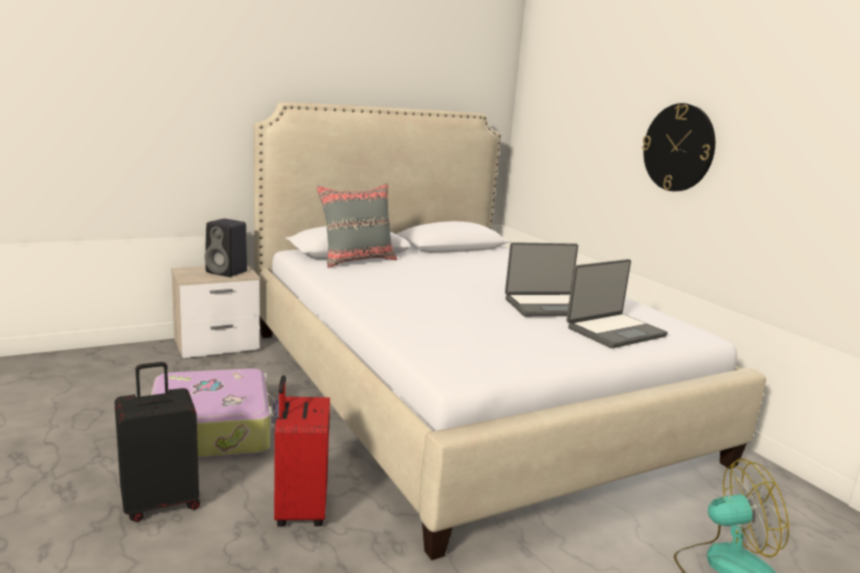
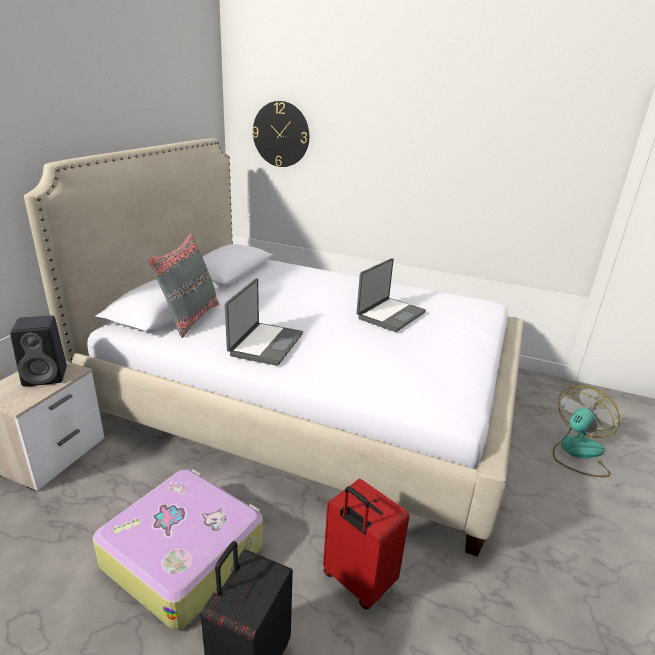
camera: 40 degrees left, 10 degrees up
laptop [566,259,668,348] -> laptop moved to [225,278,303,366]
wall clock [642,103,715,191] -> wall clock moved to [252,101,309,167]

